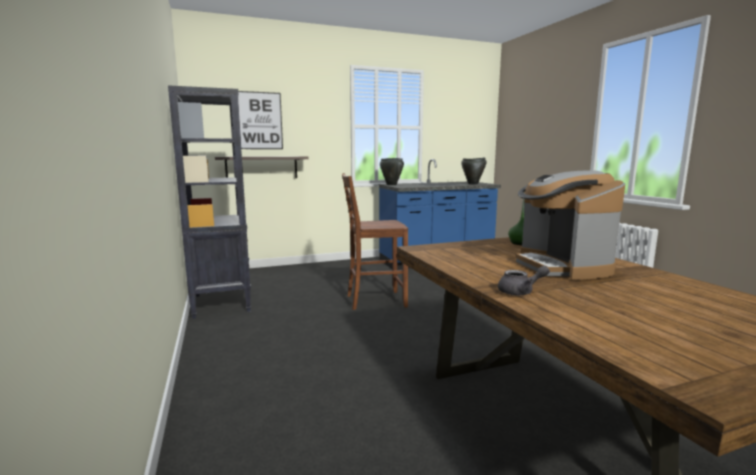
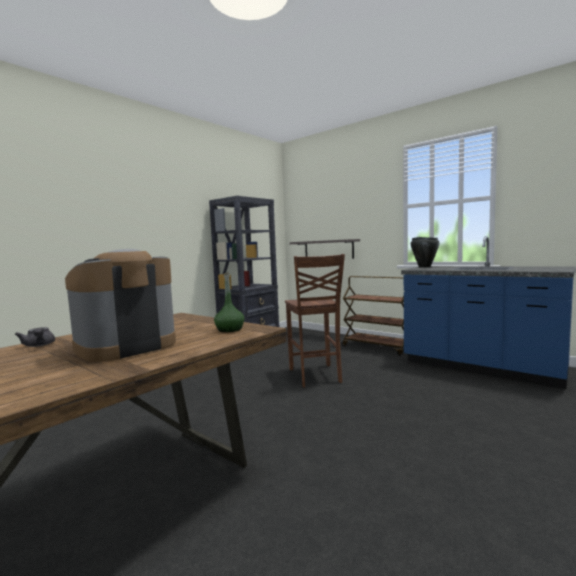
camera: 60 degrees right, 5 degrees down
picture [238,91,283,149] -> none
brown chair [342,173,408,310] -> brown chair turned 150 degrees counterclockwise [285,254,345,387]
black cooking pot [461,158,486,184] -> none
none -> brown cart [342,276,404,356]

